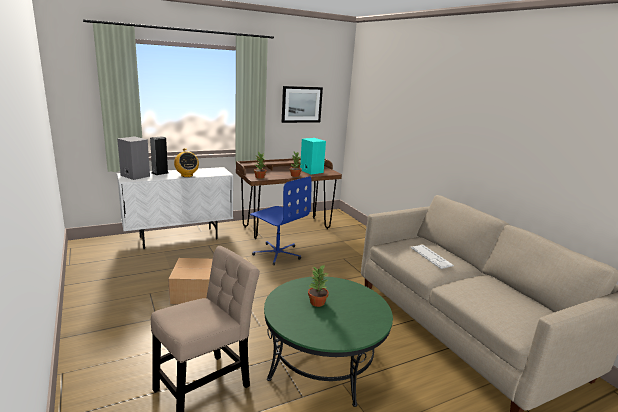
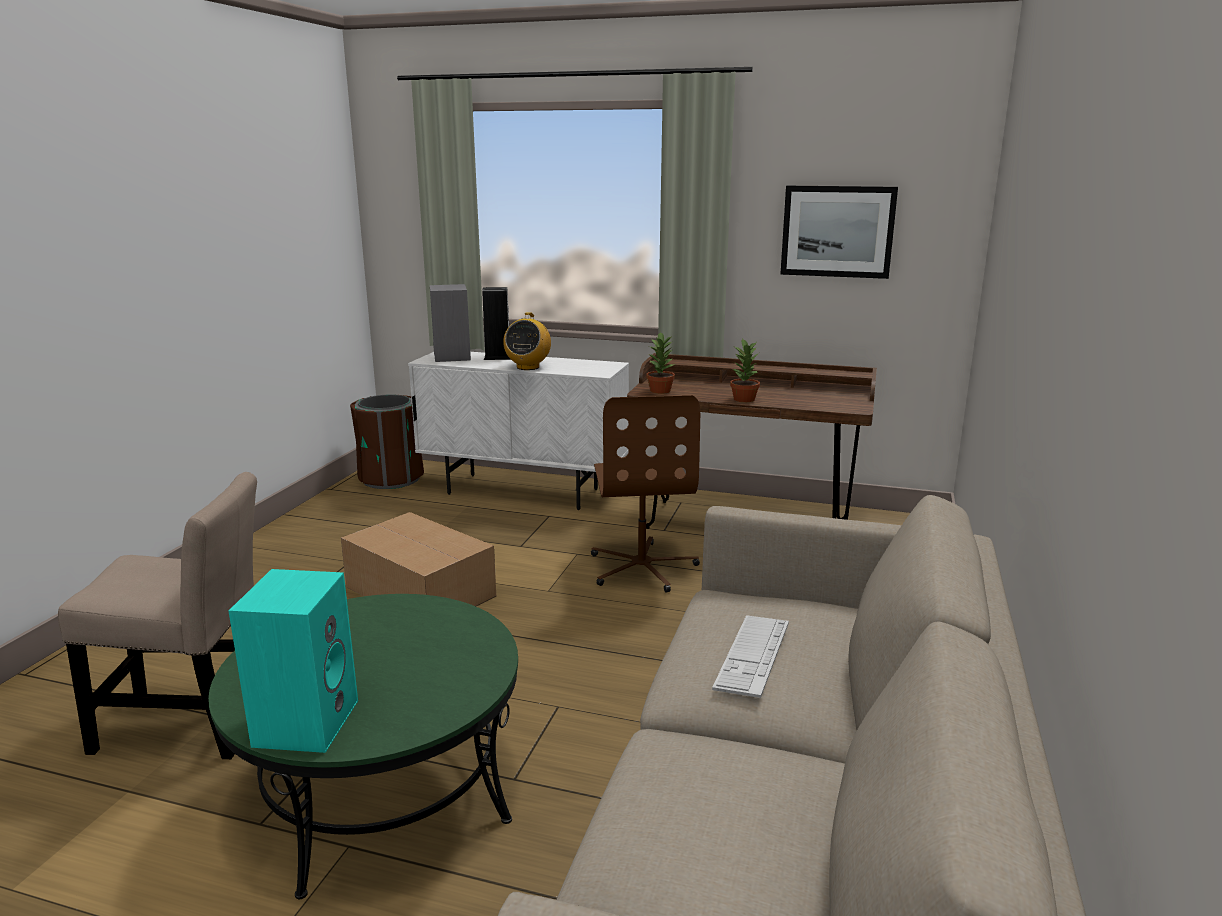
camera: 45 degrees right, 0 degrees up
blue office chair [250,176,312,265] -> brown office chair [591,395,700,593]
turquoise speaker [300,138,326,175] -> turquoise speaker moved to [229,569,358,753]
potted plant [308,264,329,307] -> none
none -> brown trash can [350,395,424,489]

